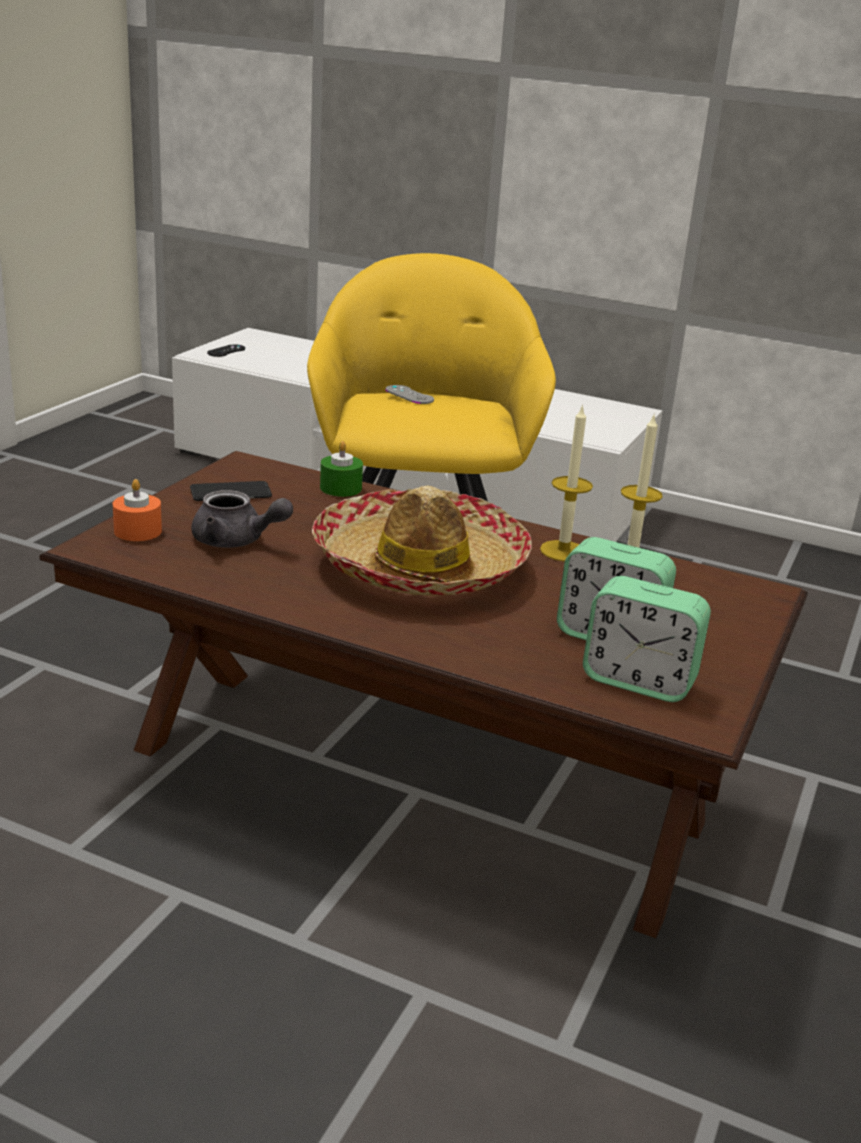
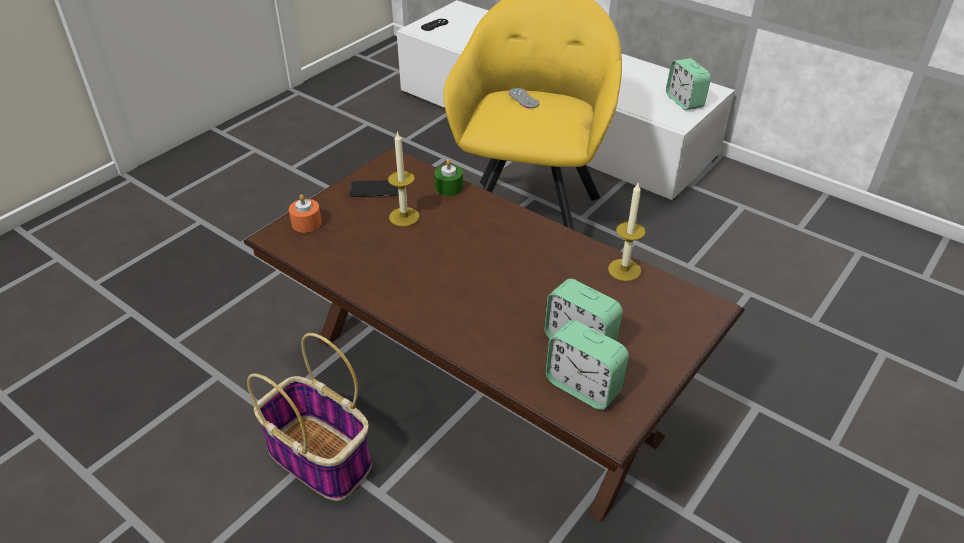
camera: 15 degrees right, 15 degrees up
grey teapot [191,490,293,548] -> none
hat [312,486,532,596] -> none
candle [540,404,593,562] -> candle moved to [388,131,420,226]
none -> basket [247,333,372,501]
none -> alarm clock [666,58,711,110]

